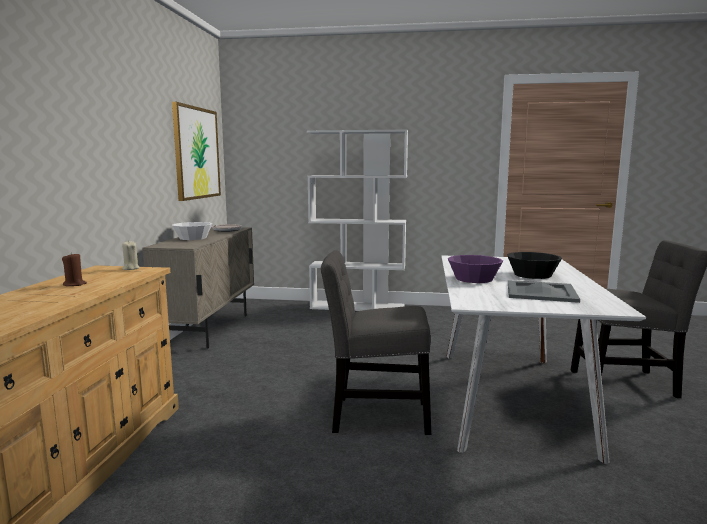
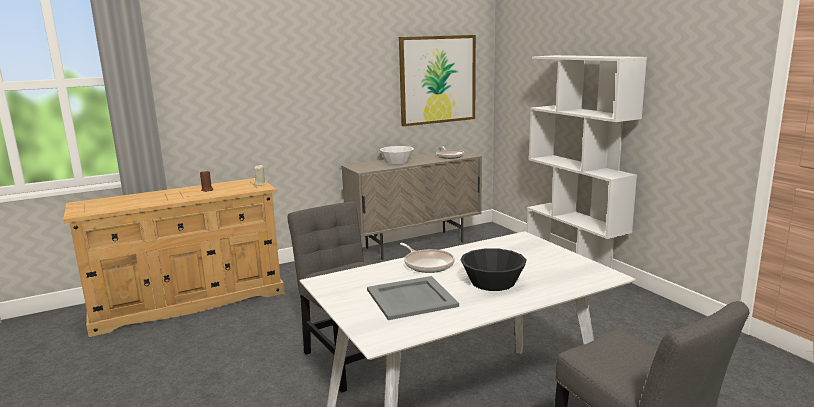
camera: 55 degrees right, 5 degrees up
purple bowl [448,255,503,283] -> frying pan [400,243,455,273]

